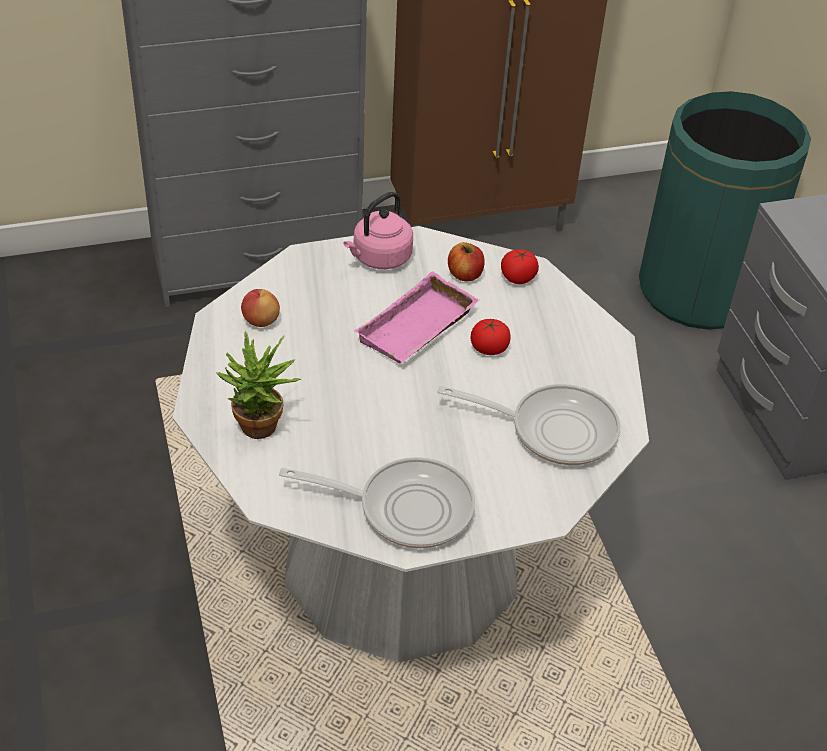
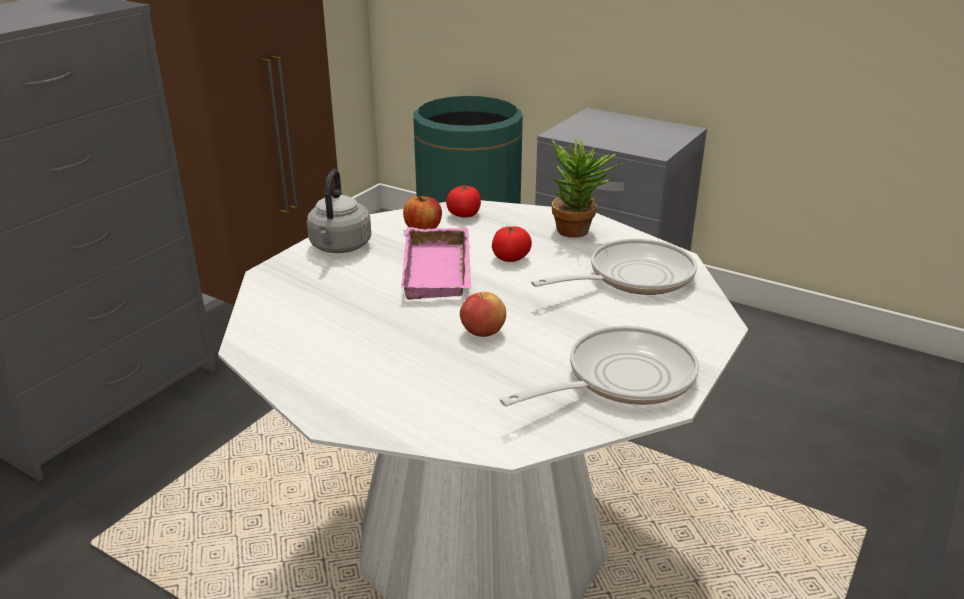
camera: 40 degrees left, 15 degrees down
potted plant [216,331,301,439] -> potted plant moved to [552,136,623,238]
apple [241,289,280,327] -> apple moved to [460,292,506,337]
pink kettle [343,192,413,269] -> grey kettle [307,169,371,253]

